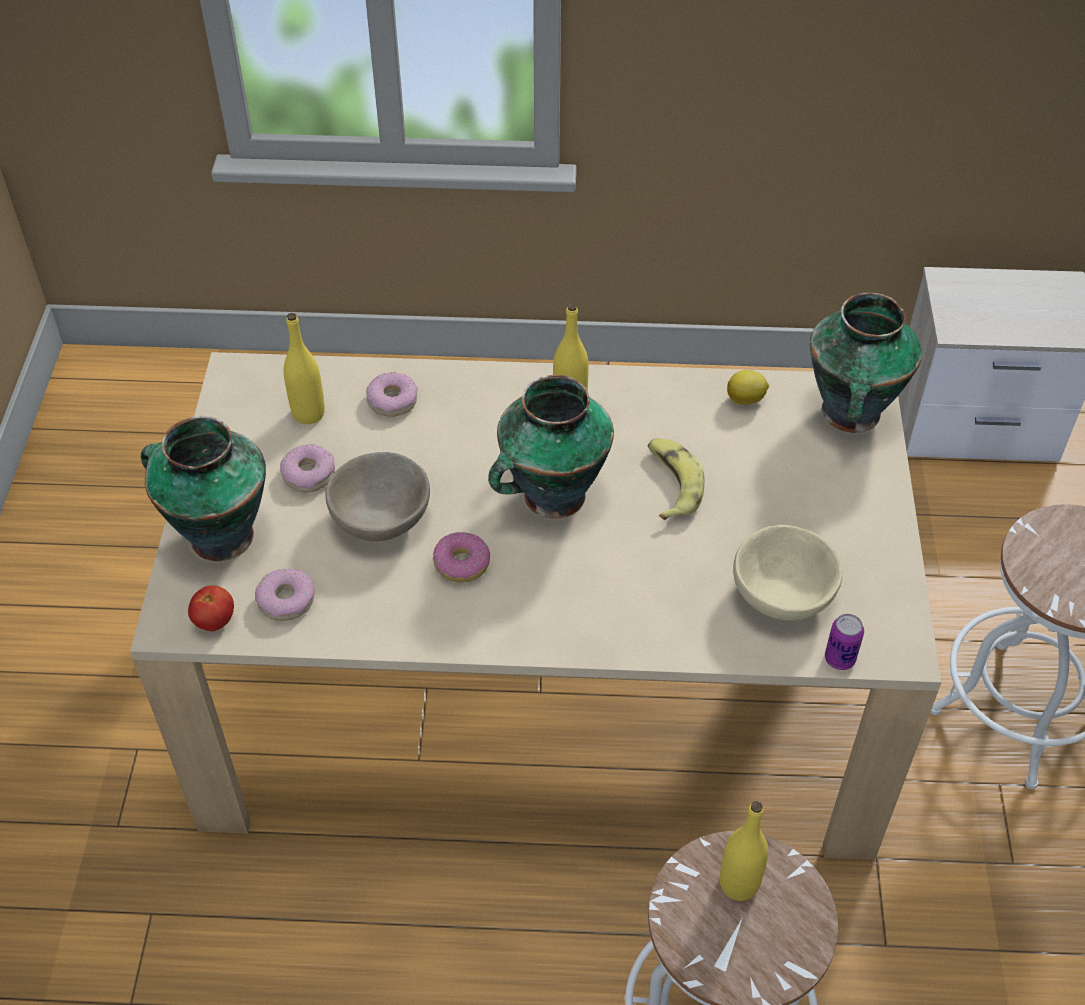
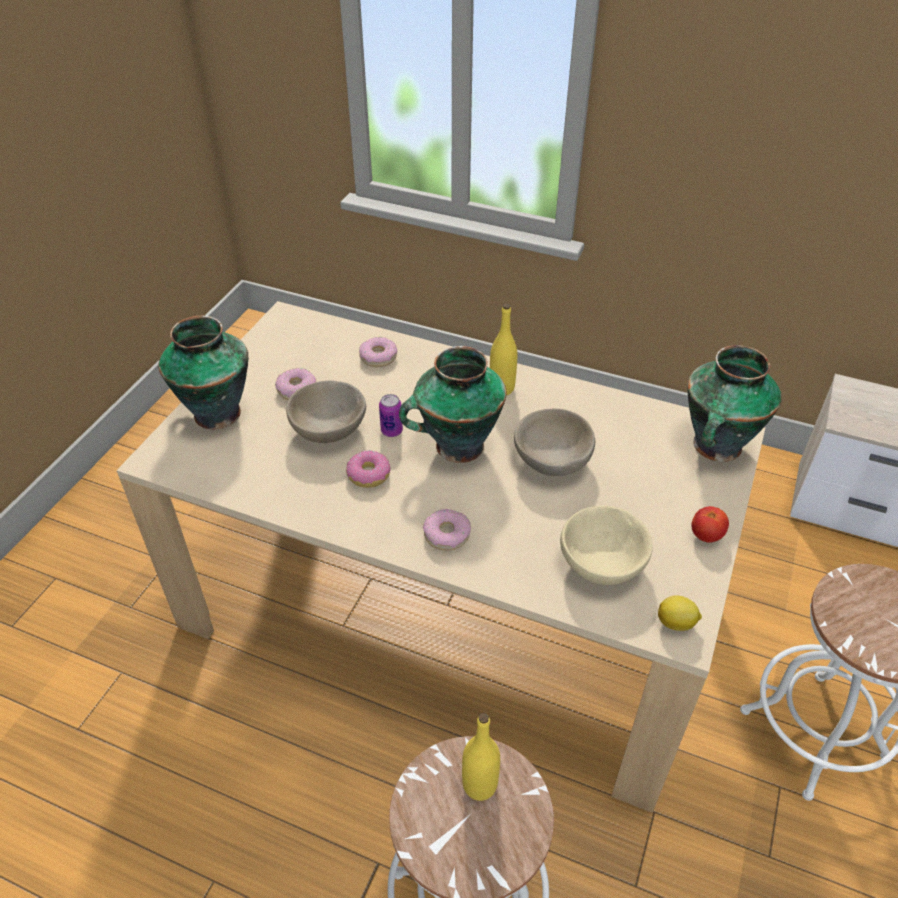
camera: 20 degrees right, 5 degrees down
tomato [188,586,234,631] -> tomato moved to [691,506,729,543]
donut [255,569,314,621] -> donut moved to [423,509,471,550]
yellow bottle [284,313,325,424] -> none
banana [648,438,704,520] -> beige bowl [514,408,595,476]
lemon [727,370,769,405] -> lemon moved to [658,595,702,631]
can [825,614,864,670] -> can moved to [379,394,403,437]

